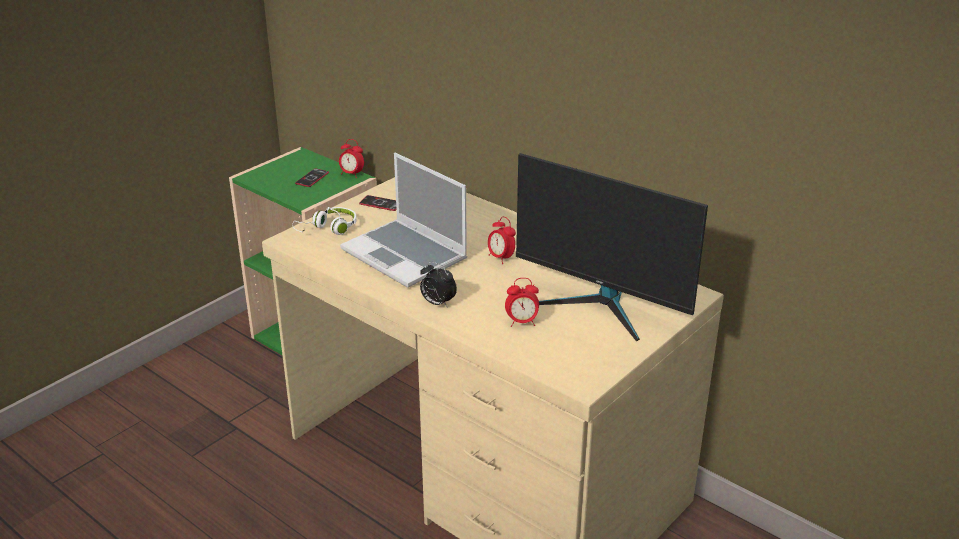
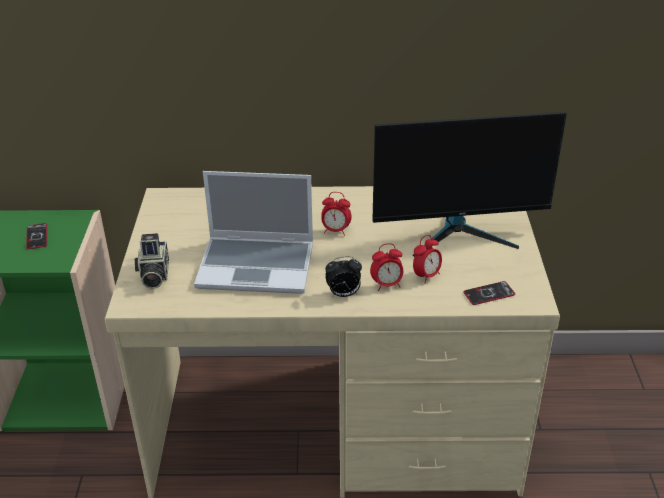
camera: 40 degrees left, 5 degrees up
white headphones [292,207,357,235] -> camera [135,233,169,289]
alarm clock [339,139,364,178] -> alarm clock moved to [370,243,403,291]
phone [359,195,396,211] -> phone moved to [463,281,515,305]

